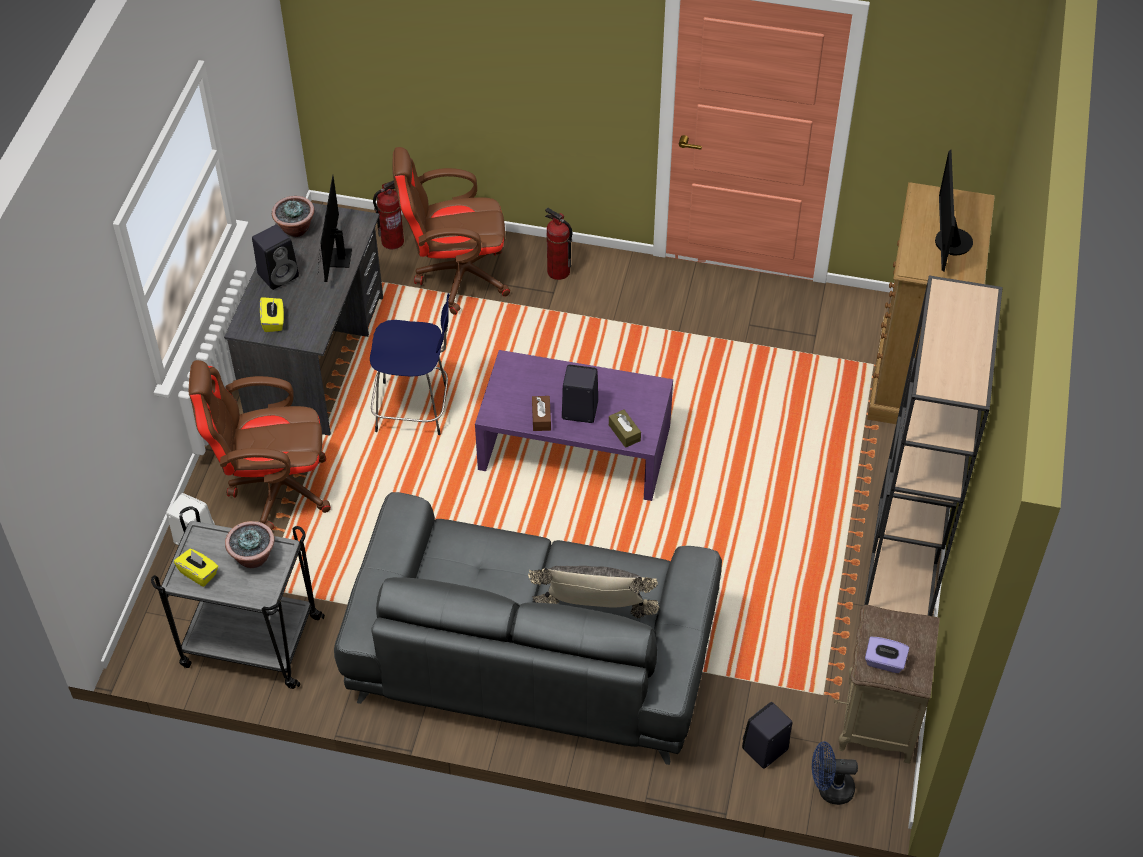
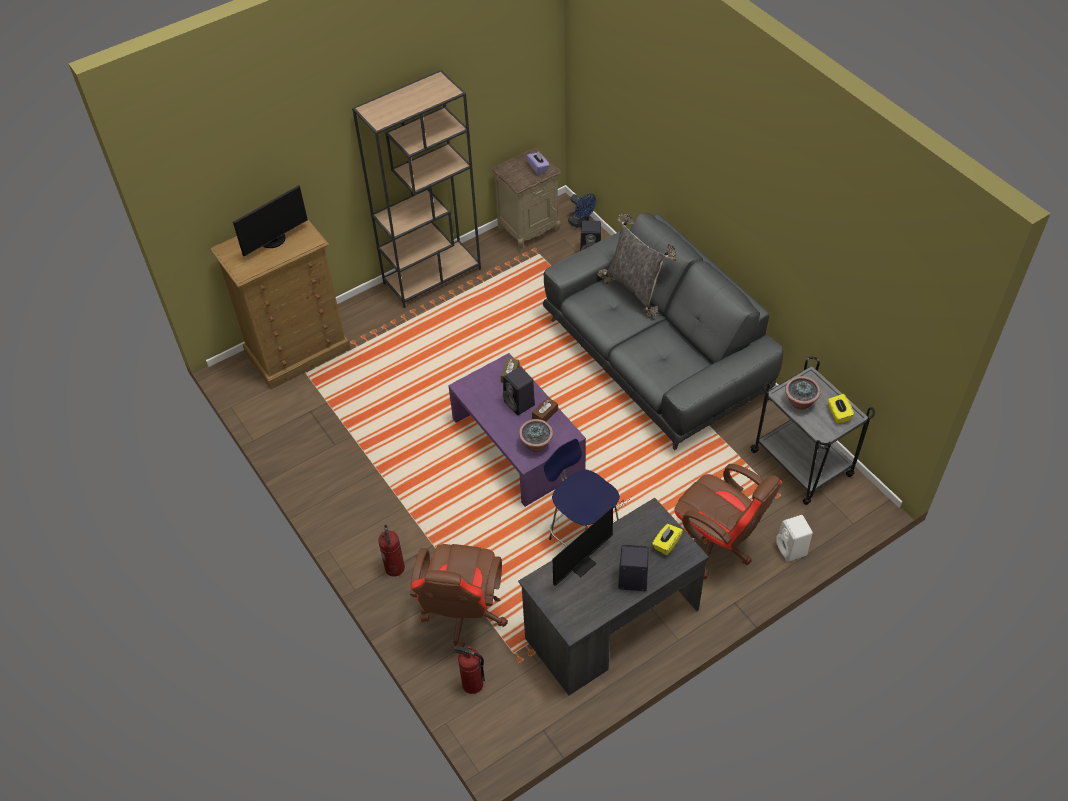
camera: 135 degrees left, 0 degrees up
potted plant [272,196,314,237] -> potted plant moved to [519,419,553,452]
brown office chair [392,147,510,315] -> brown office chair turned 60 degrees clockwise [410,544,508,647]

